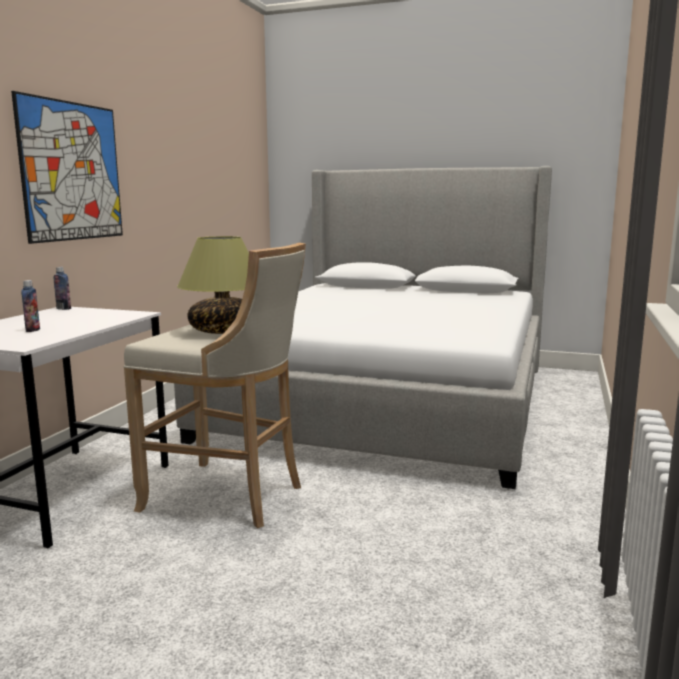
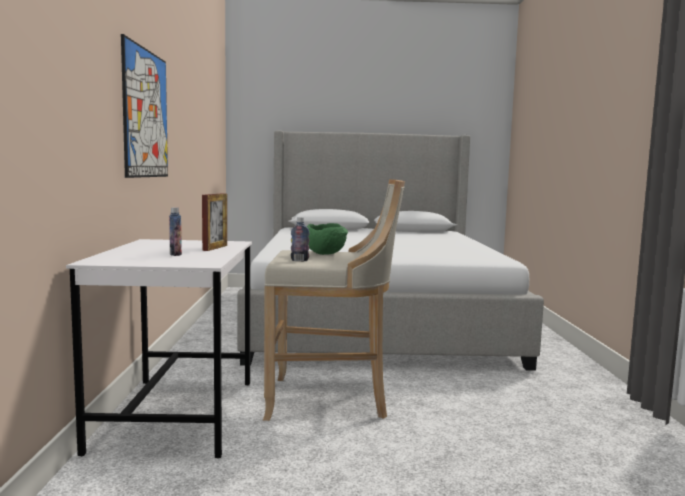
camera: 20 degrees left, 5 degrees down
bottle [53,267,71,310] -> bottle moved to [291,217,310,261]
table lamp [177,236,249,334] -> green bowl [307,223,348,255]
none -> picture frame [202,193,227,251]

